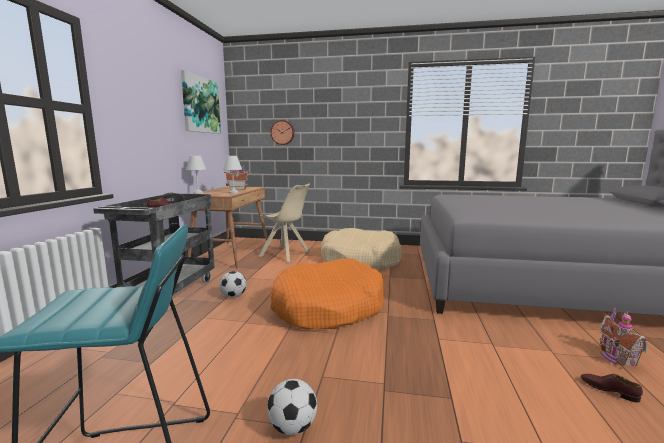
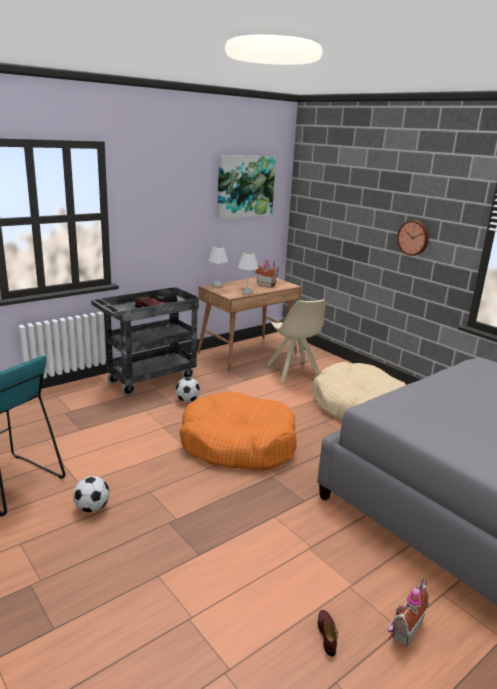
camera: 40 degrees right, 10 degrees up
wall clock [270,120,294,145] -> wall clock moved to [397,220,429,256]

